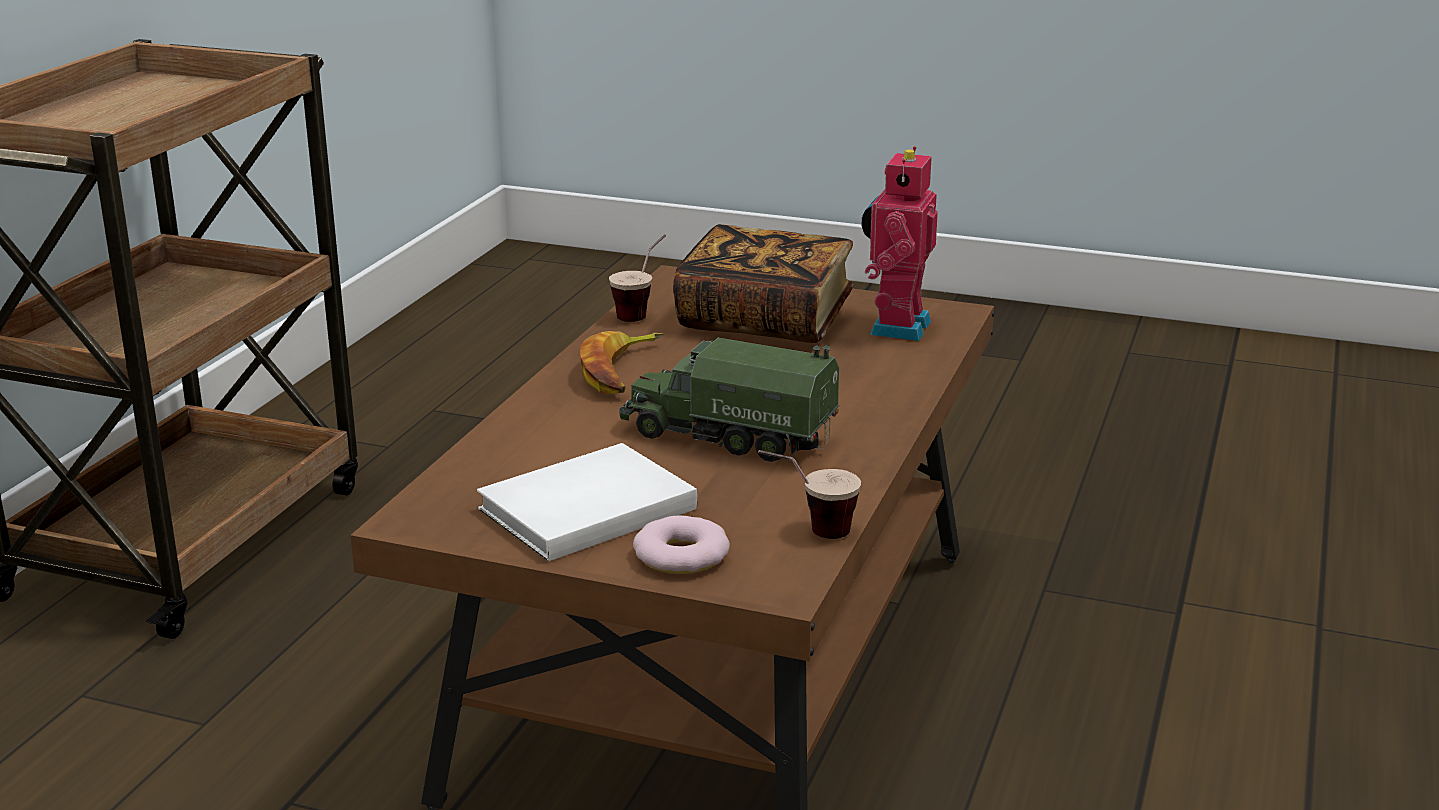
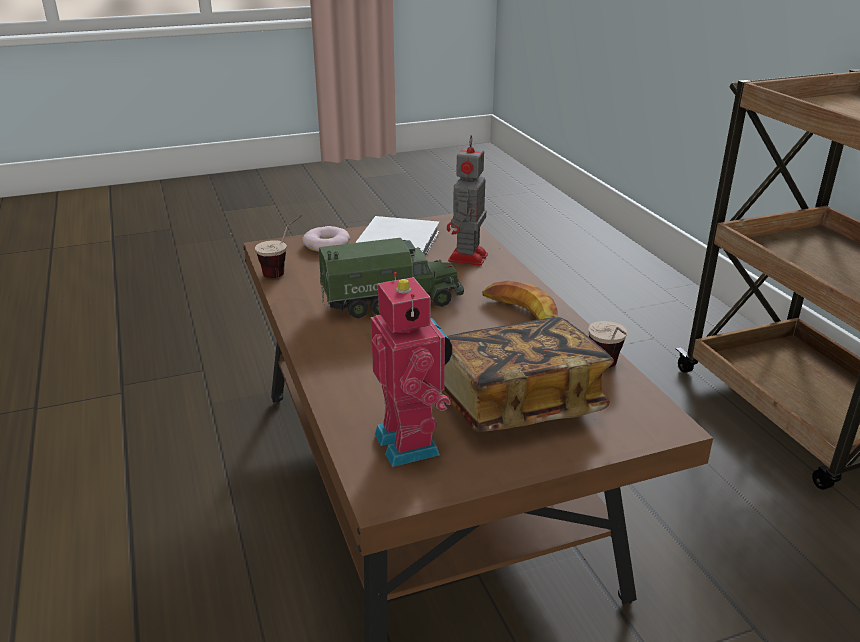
camera: 140 degrees right, 5 degrees up
none -> toy robot [447,135,488,266]

